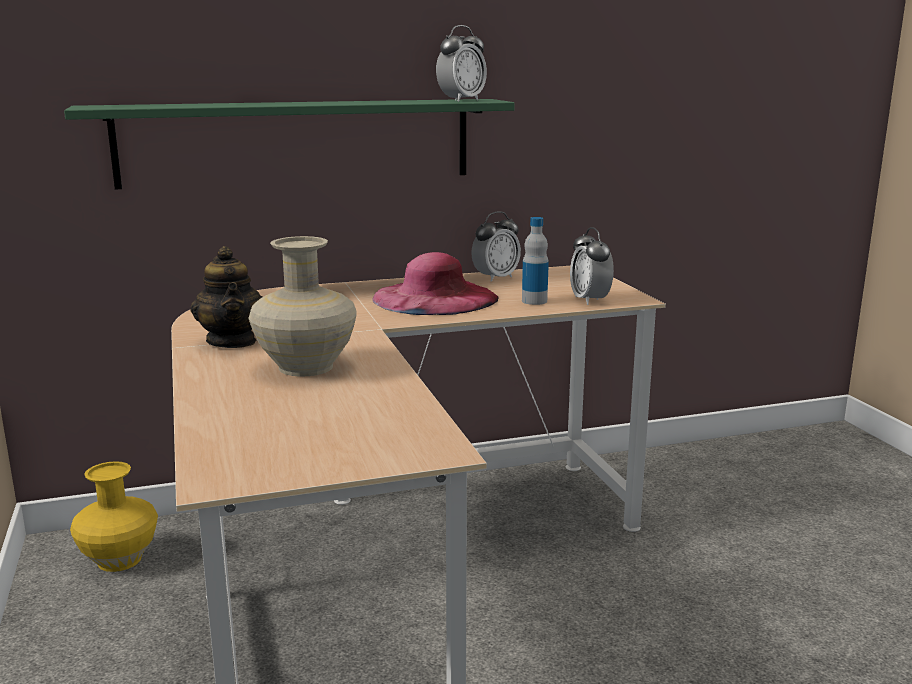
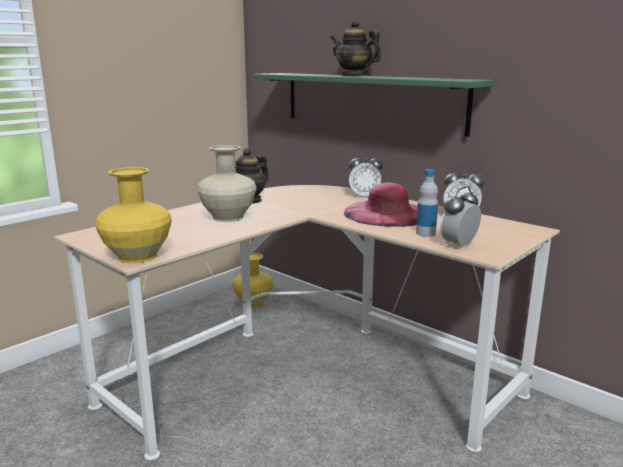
camera: 60 degrees right, 0 degrees up
alarm clock [436,25,487,102] -> alarm clock moved to [349,152,383,197]
none -> yellow vase [95,167,172,263]
none -> teapot [330,20,381,76]

